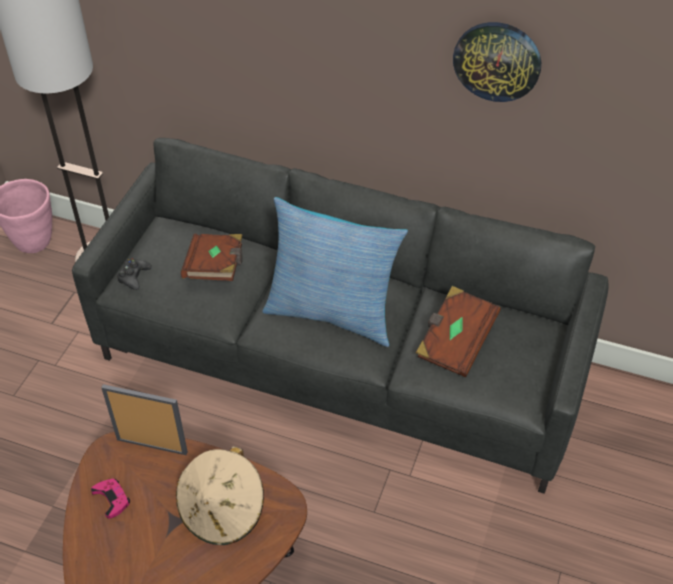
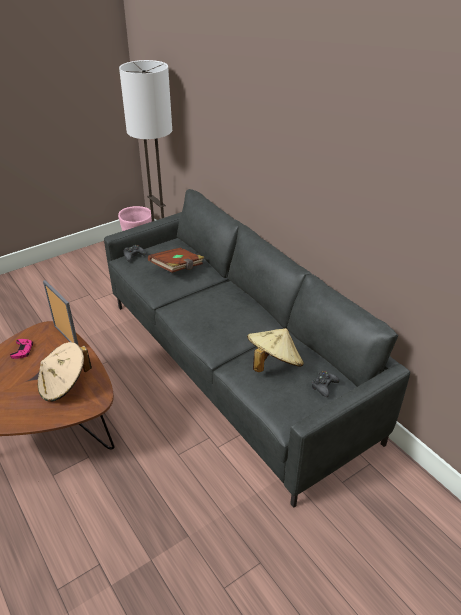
camera: 35 degrees right, 10 degrees down
pillow [262,197,408,347] -> none
brown book [416,286,501,377] -> beige hat [247,328,304,372]
wall clock [453,22,541,102] -> none
none -> black game controller [311,371,340,397]

